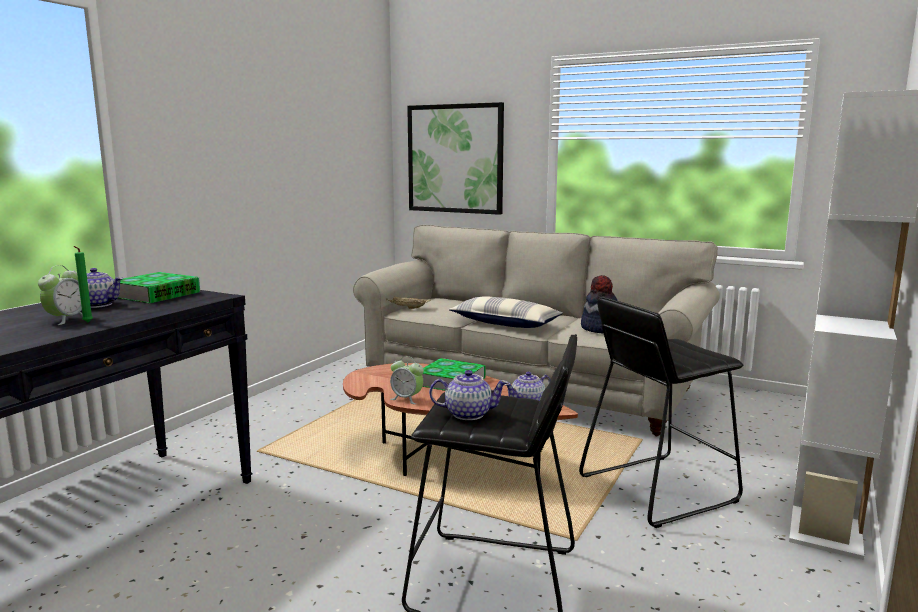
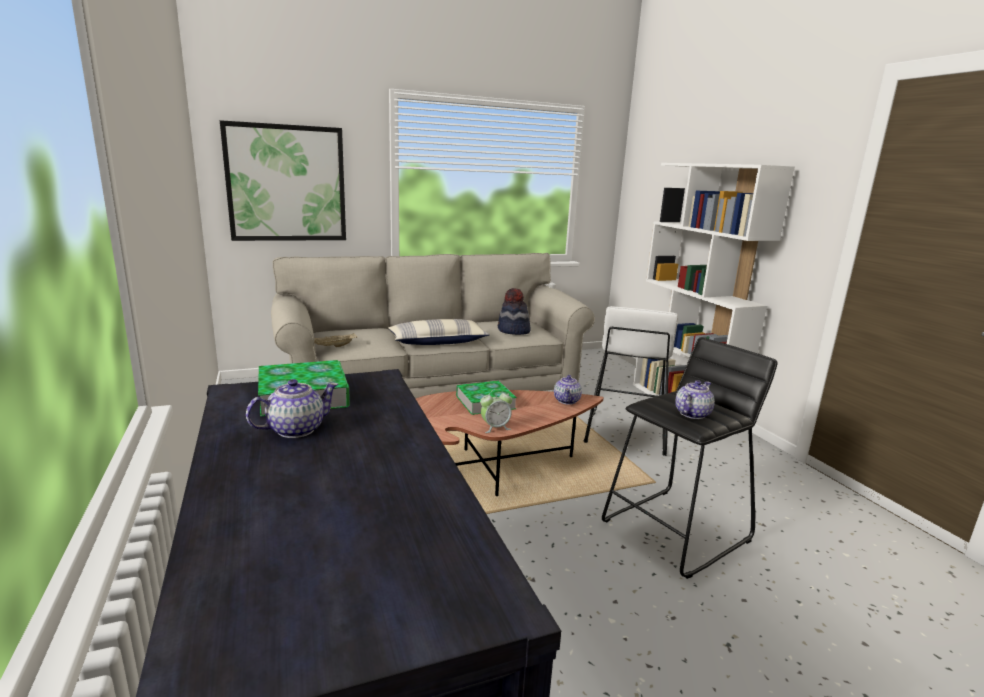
camera: 50 degrees left, 5 degrees up
alarm clock [38,265,83,325] -> none
green candle [74,246,93,322] -> none
black stool [579,296,743,528] -> white stool [583,306,678,456]

